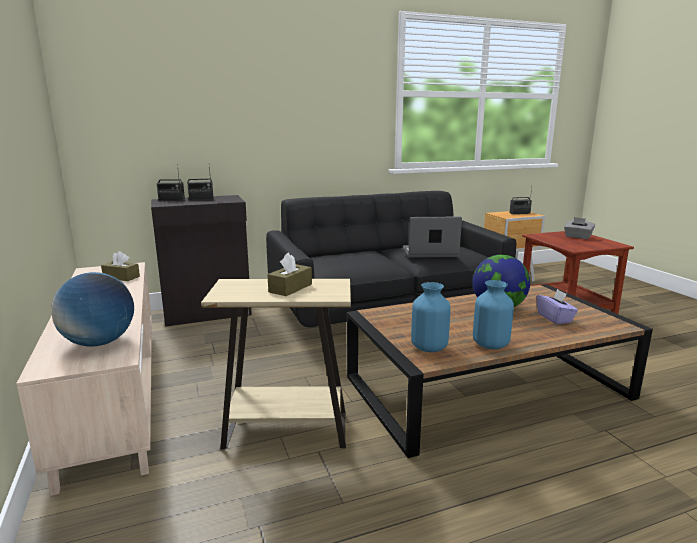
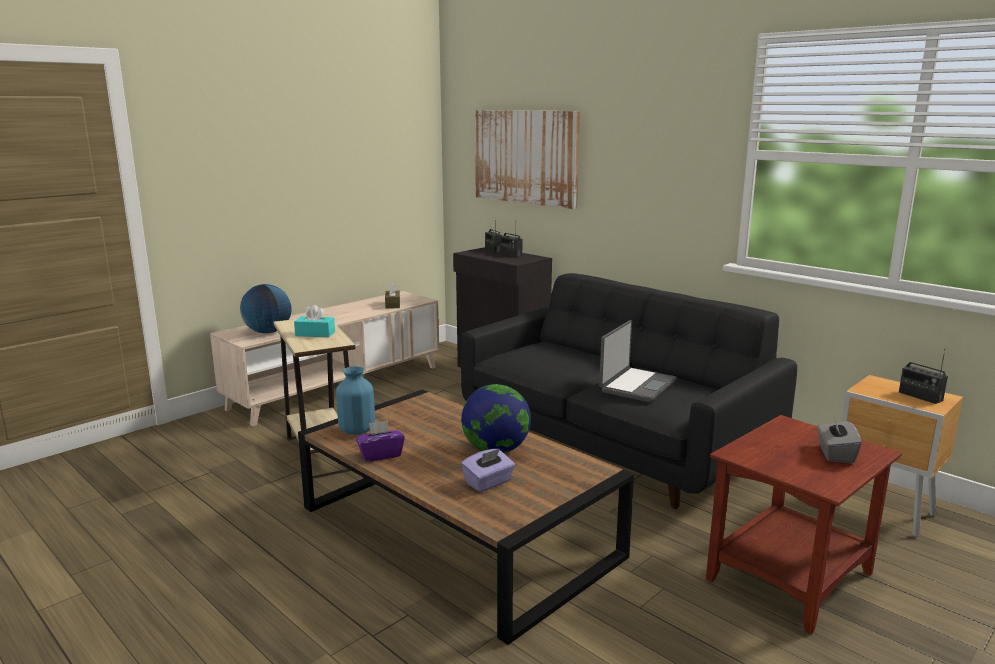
camera: 65 degrees right, 0 degrees up
brown tissue box [268,253,312,296] -> turquoise tissue box [294,305,335,337]
laptop [403,216,462,258] -> laptop turned 60 degrees clockwise [599,320,677,402]
blue vase [473,280,514,349] -> purple tissue box [356,420,405,462]
none -> picture [475,110,580,209]

